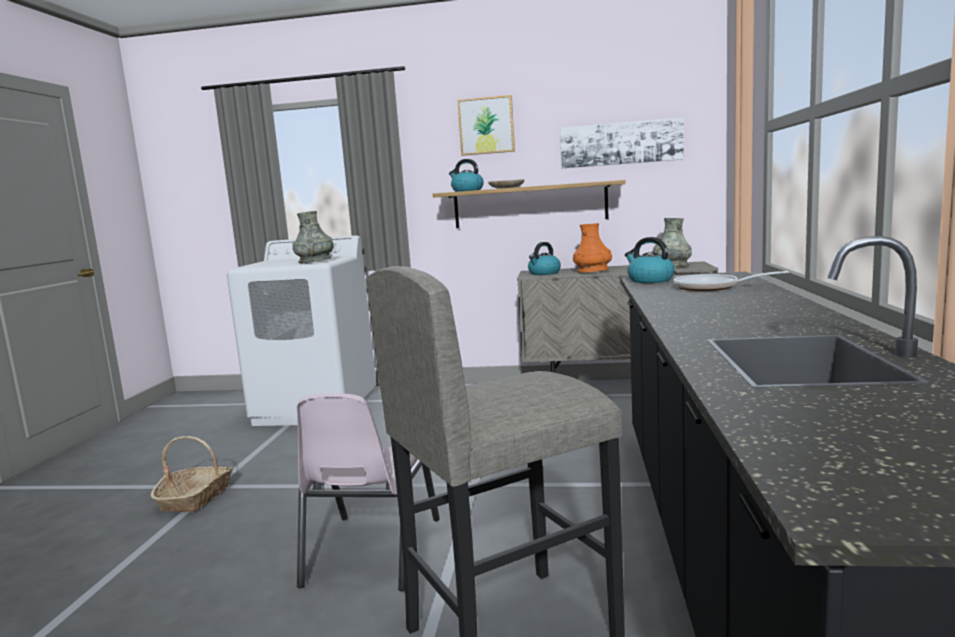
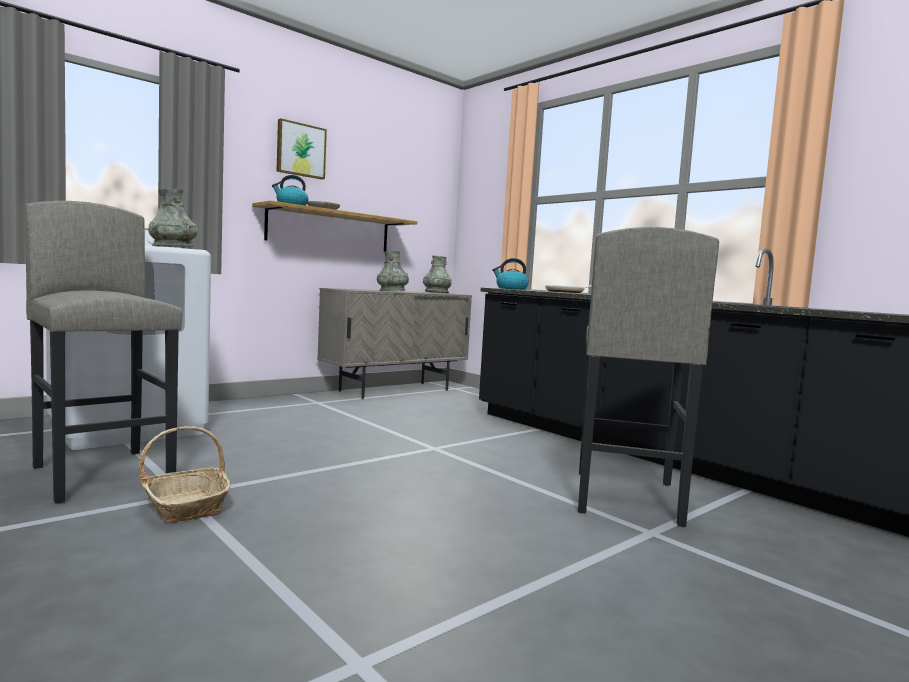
camera: 50 degrees left, 5 degrees down
pink chair [297,393,440,591] -> none
kettle [528,242,561,275] -> none
picture [560,117,684,168] -> none
orange vase [573,223,612,273] -> grey vase [377,251,409,291]
none -> grey stool [25,201,182,504]

